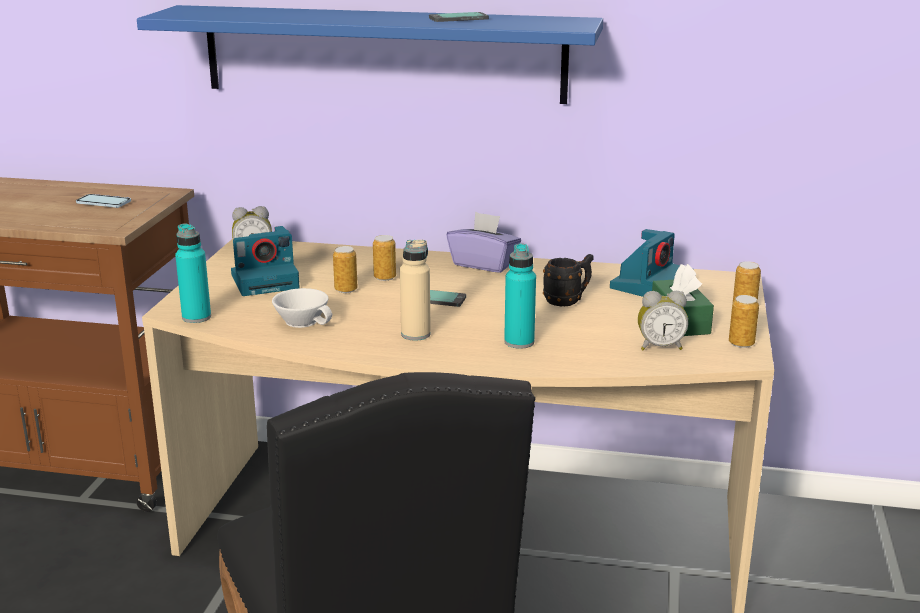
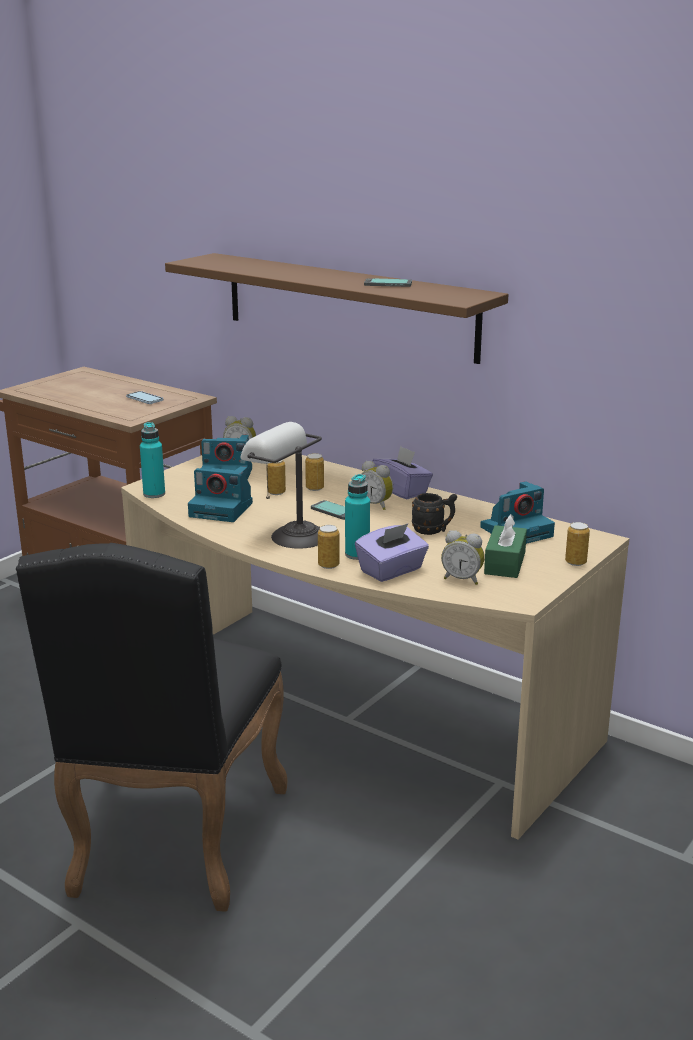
camera: 25 degrees right, 0 degrees up
blue shelf [137,5,603,104] -> brown shelf [165,253,509,364]
white cup [272,288,332,328] -> camera [188,466,253,522]
beige bottle [400,240,431,341] -> table lamp [240,422,322,549]
can [729,295,759,348] -> can moved to [318,525,339,569]
none -> purple tissue box [355,523,429,582]
none -> alarm clock [361,461,393,510]

